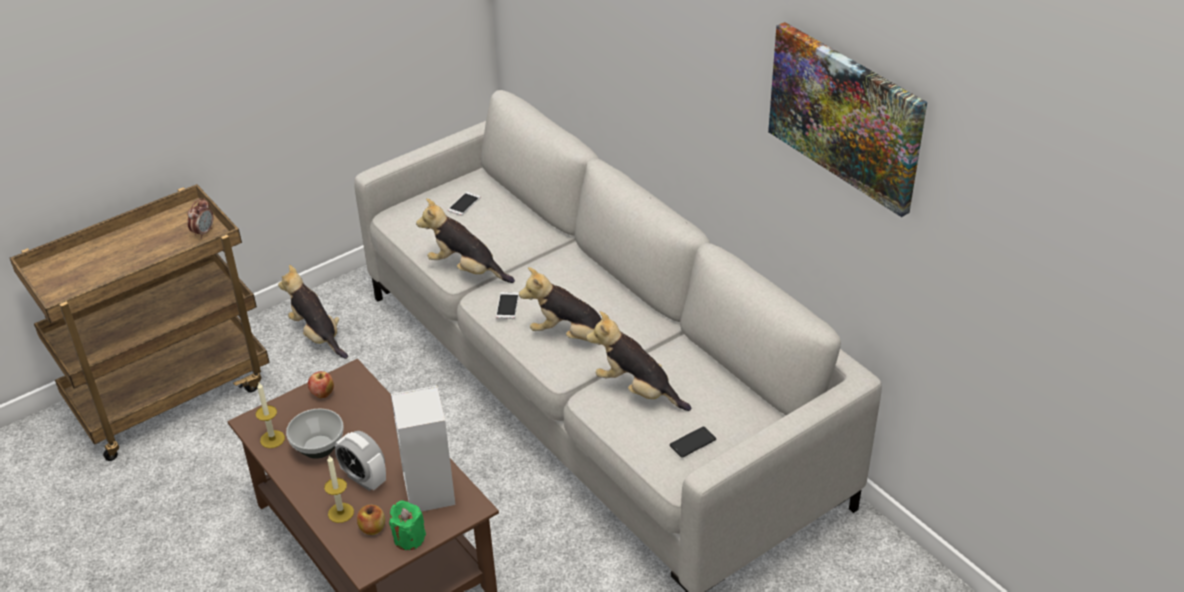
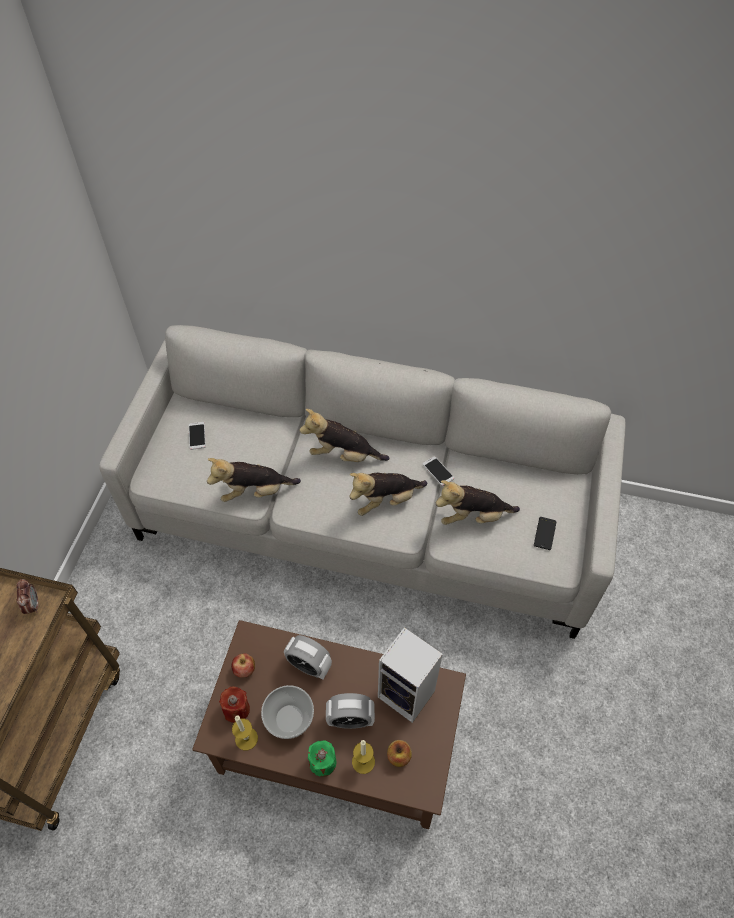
camera: 40 degrees left, 15 degrees up
plush toy [278,265,348,359] -> plush toy moved to [299,409,389,462]
green candle [389,500,426,550] -> green candle moved to [307,741,336,777]
phone [496,292,519,319] -> phone moved to [423,456,454,486]
picture [768,22,927,217] -> none
none -> red candle [219,686,250,723]
none -> alarm clock [284,635,332,679]

